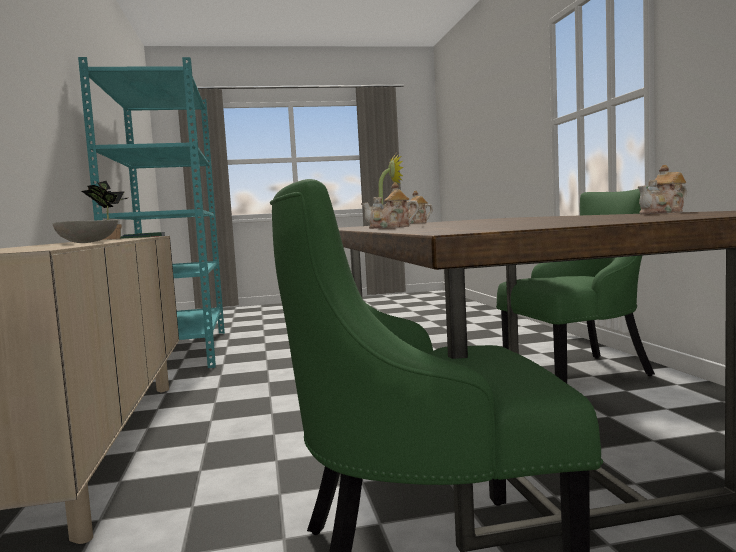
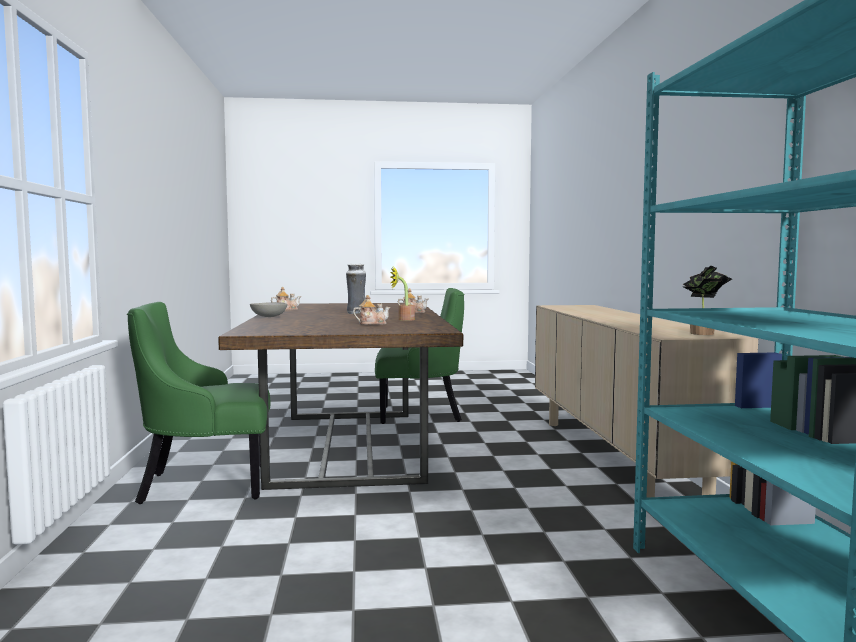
camera: 175 degrees left, 0 degrees up
grey bowl [53,219,118,243] -> grey bowl moved to [250,302,288,317]
none -> vase [346,264,366,314]

